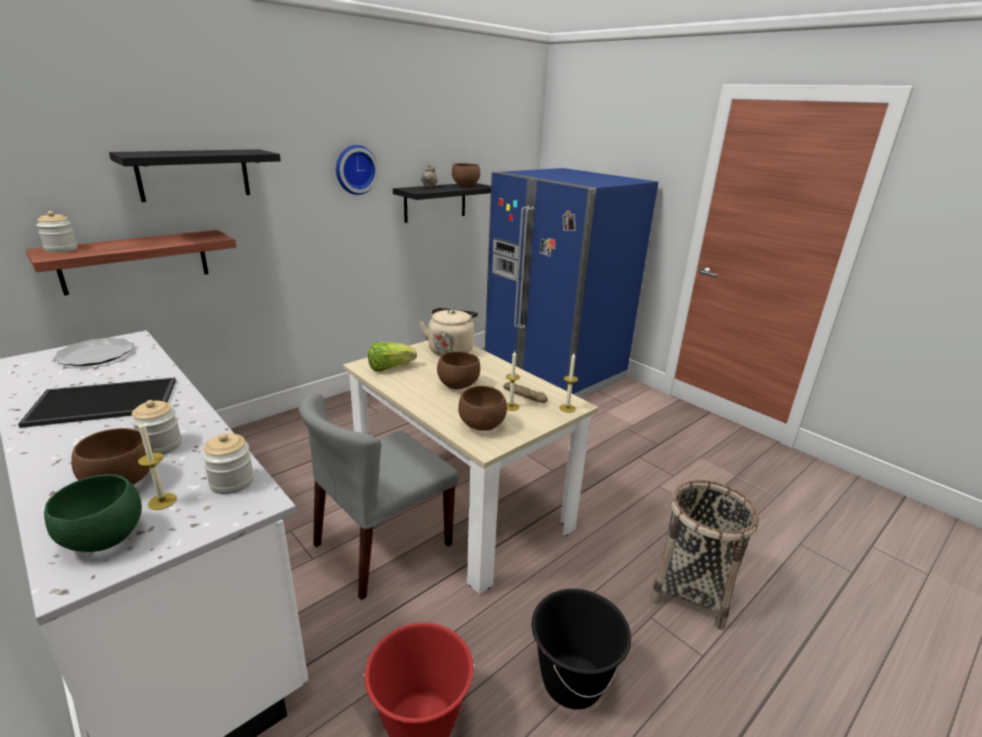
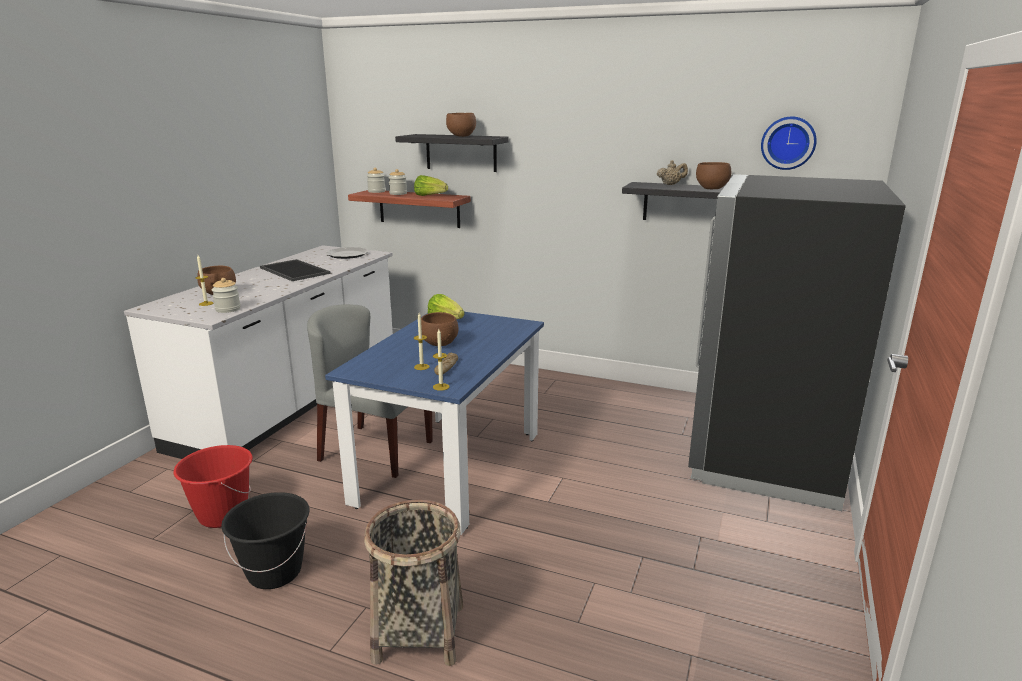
camera: 65 degrees right, 5 degrees down
green bowl [44,474,142,552] -> none
jar [130,400,182,454] -> jar moved to [388,169,407,195]
wall clock [336,145,379,195] -> wall clock moved to [761,117,817,170]
beige dining table [343,340,599,594] -> blue dining table [325,312,544,535]
beige kettle [419,308,478,356] -> none
brown bowl [458,386,507,431] -> brown bowl moved to [446,113,476,137]
blue fridge [485,168,658,399] -> black fridge [688,174,906,511]
none -> lettuce [414,175,448,196]

